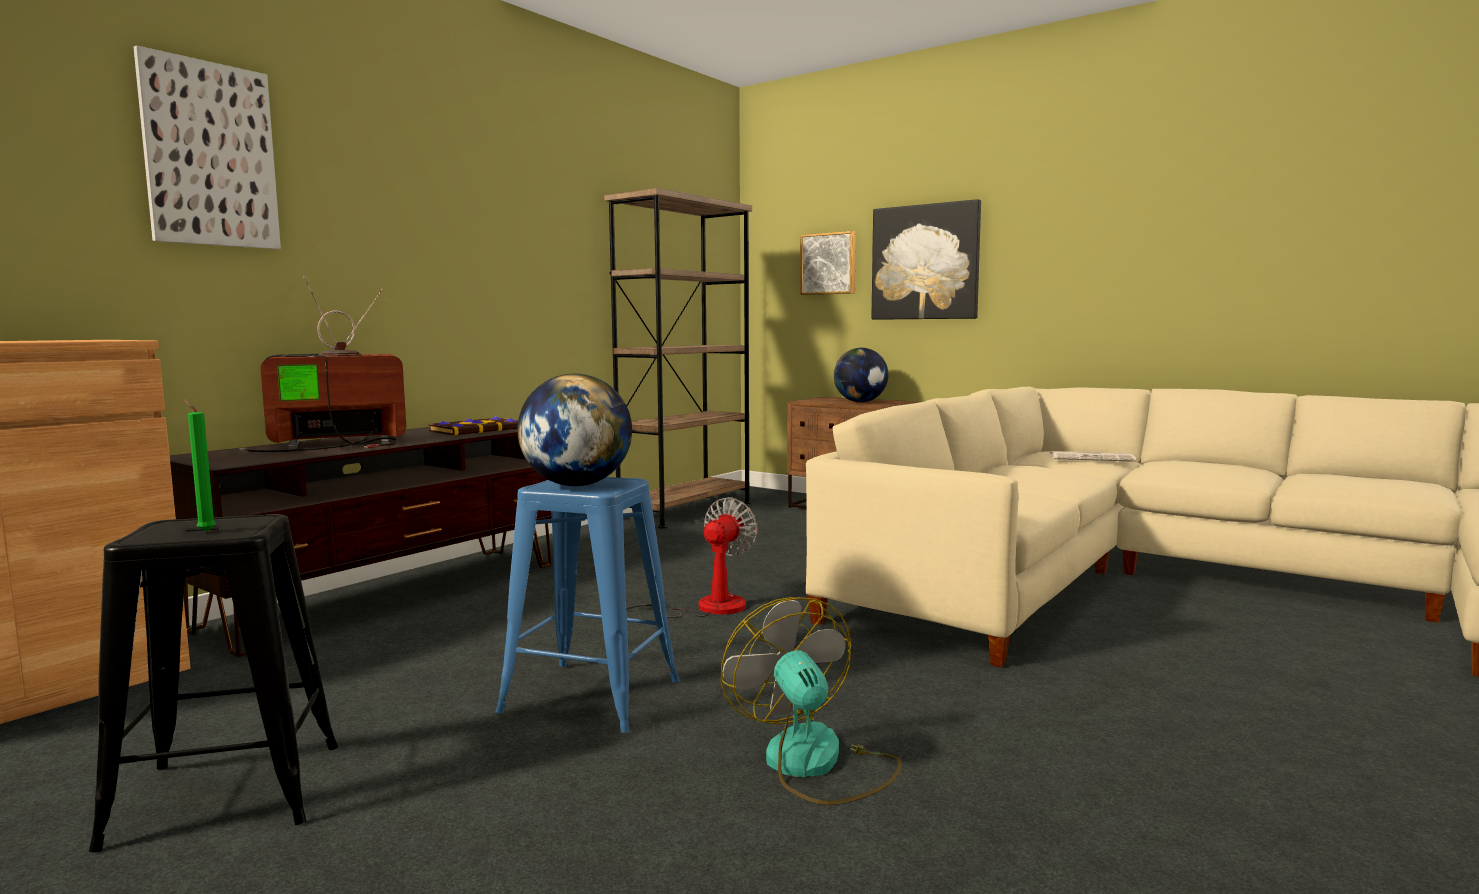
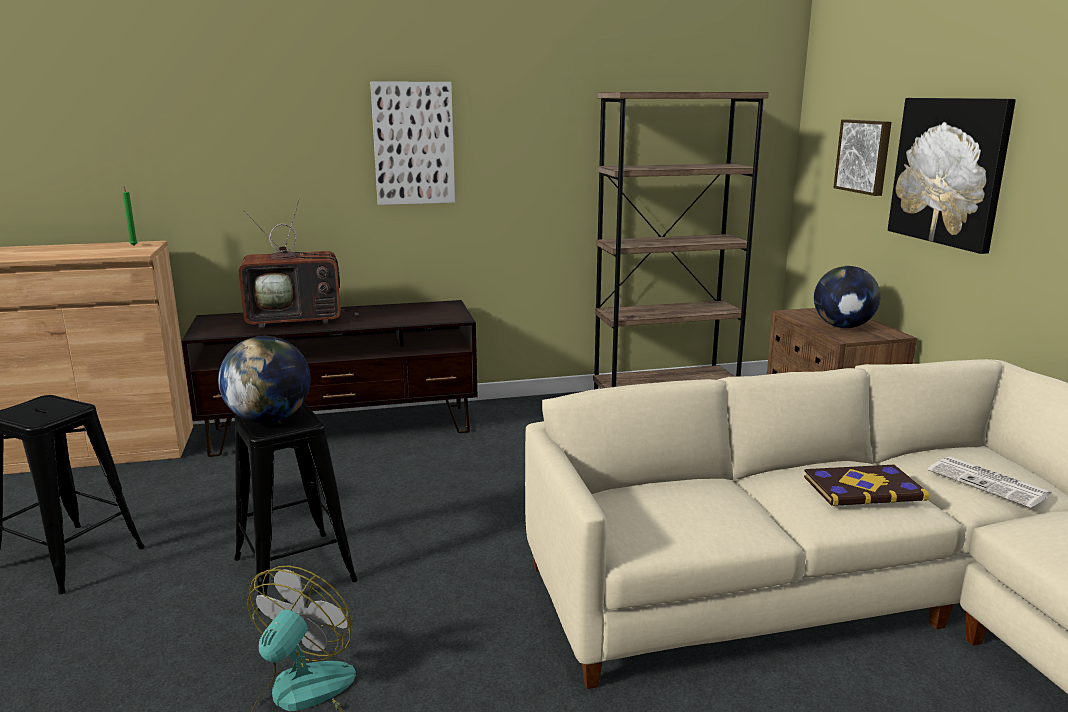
camera: 40 degrees right, 10 degrees up
picture [134,45,281,249] -> picture moved to [370,82,455,205]
green candle [184,399,216,532] -> green candle moved to [123,186,138,245]
television [240,276,406,452] -> television turned 150 degrees clockwise [239,197,359,328]
book [429,416,518,436] -> book moved to [804,465,929,506]
blue stool [495,477,679,733] -> black stool [234,402,358,611]
fan [626,497,758,618] -> none

